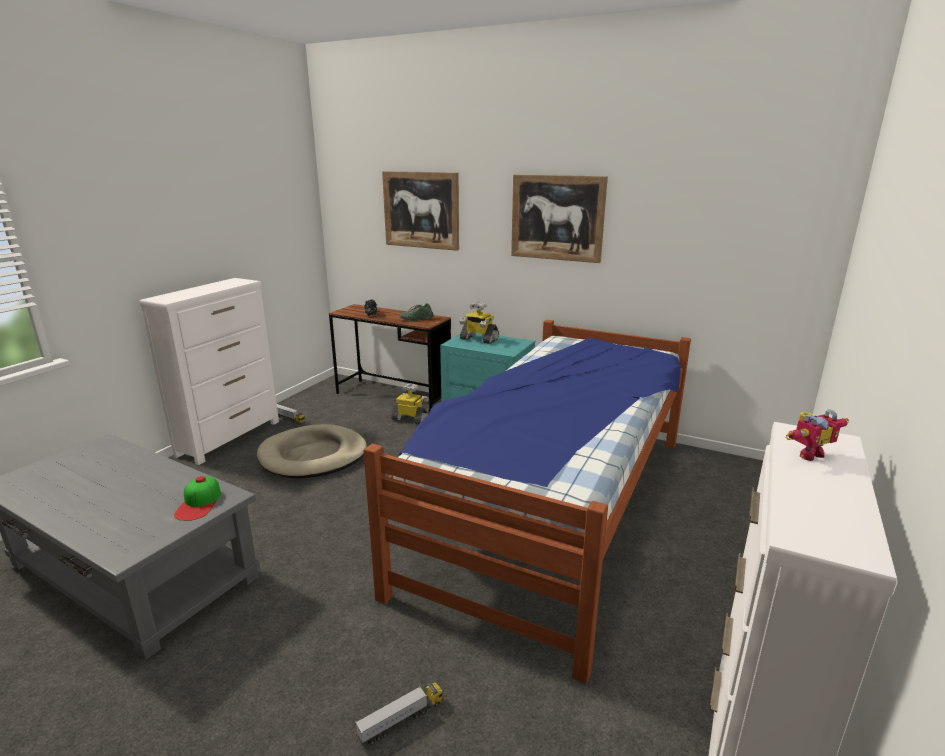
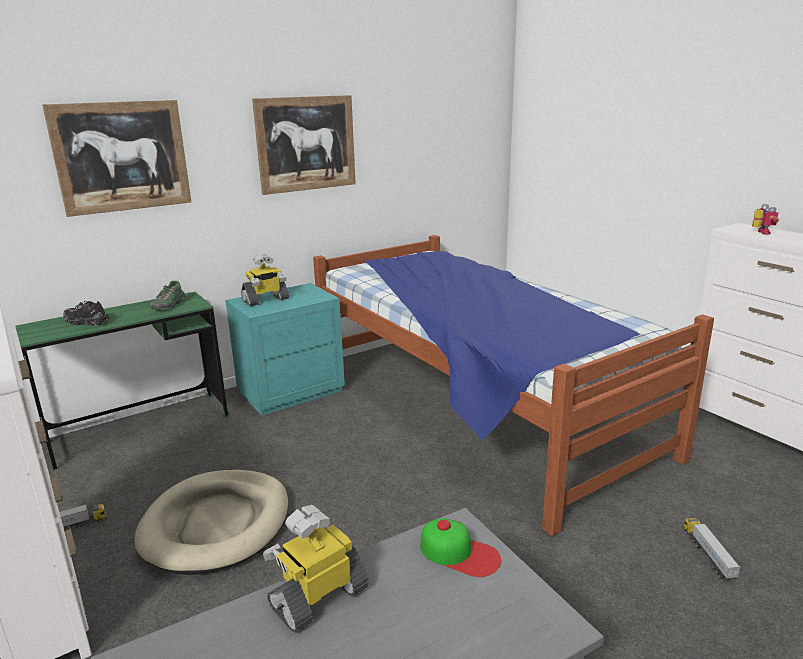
camera: 60 degrees left, 0 degrees up
brown desk [329,304,451,413] -> green desk [15,292,230,470]
toy robot [391,383,429,424] -> toy robot moved to [263,505,369,632]

